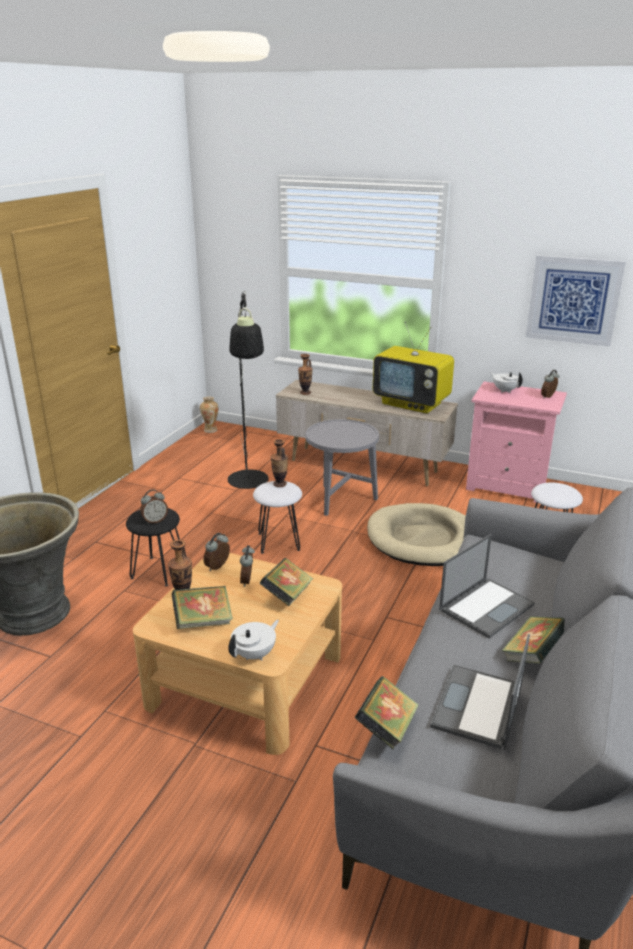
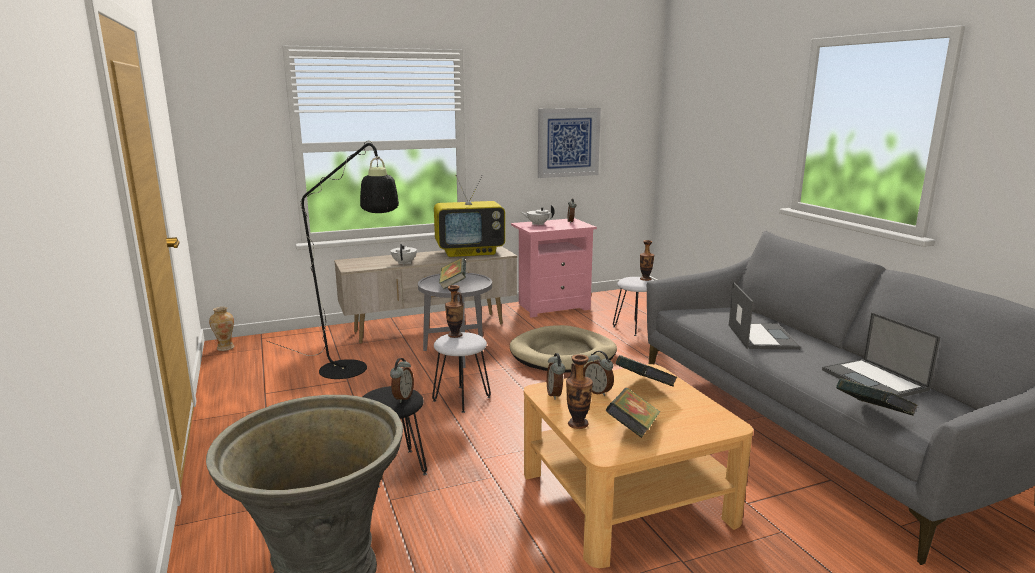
camera: 45 degrees left, 10 degrees down
white teapot [228,620,279,660] -> white teapot moved to [390,244,417,265]
vase [298,354,313,395] -> vase moved to [640,240,654,281]
book [502,617,565,664] -> book moved to [439,258,466,290]

